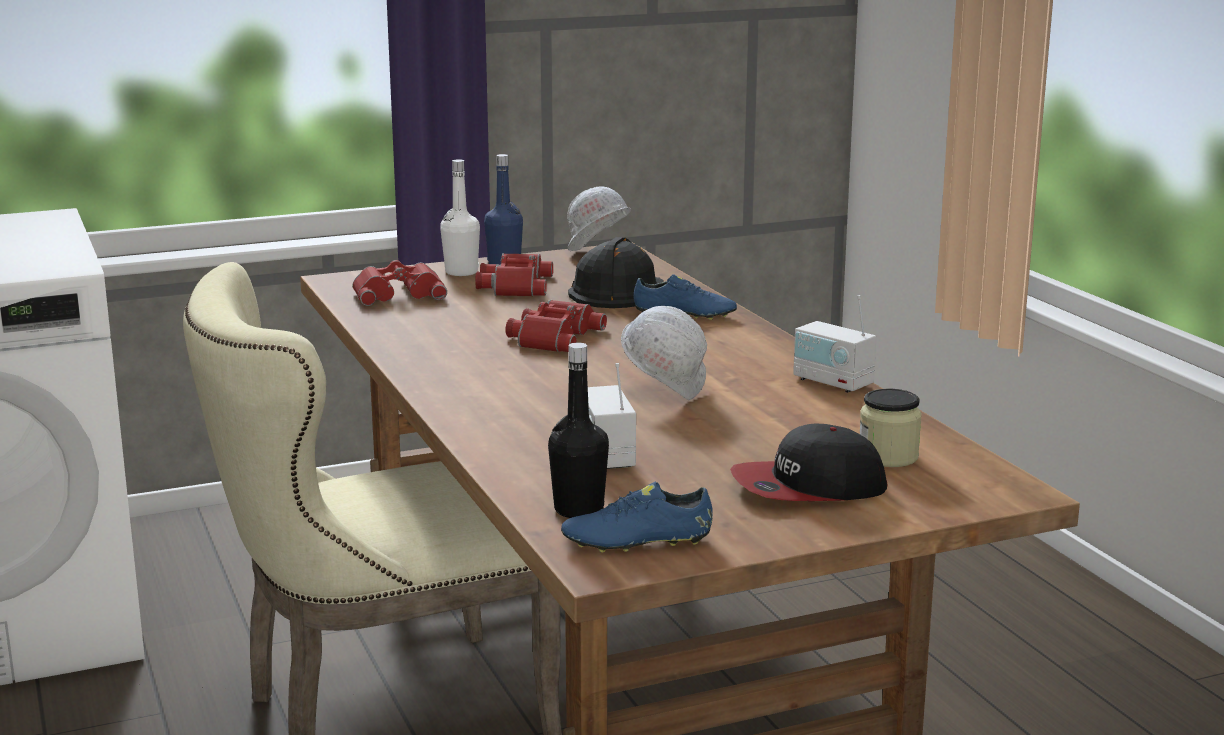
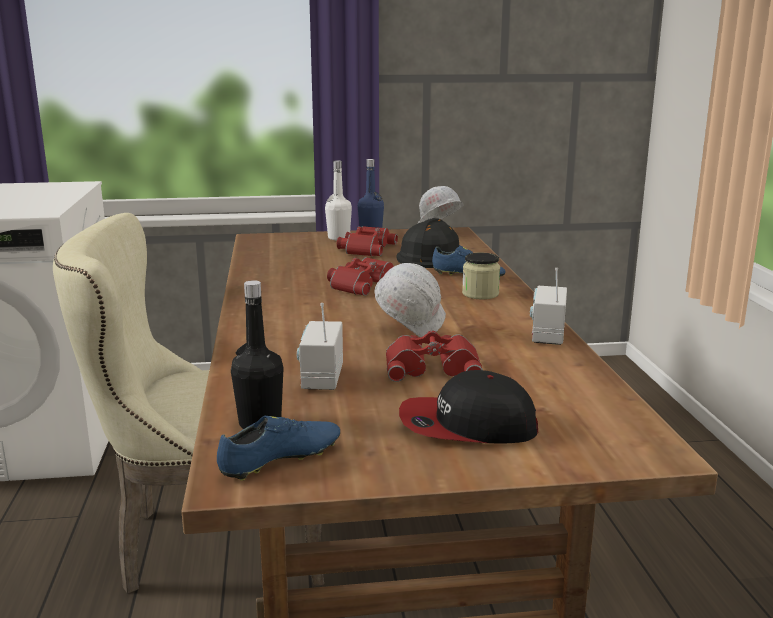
camera: 15 degrees right, 0 degrees up
red binoculars [353,260,447,306] -> red binoculars moved to [386,330,483,382]
blue shoe [561,482,713,553] -> blue shoe turned 135 degrees clockwise [217,416,340,481]
radio [793,295,877,393] -> radio turned 45 degrees clockwise [530,268,567,345]
jar [860,389,922,467] -> jar moved to [462,253,500,299]

